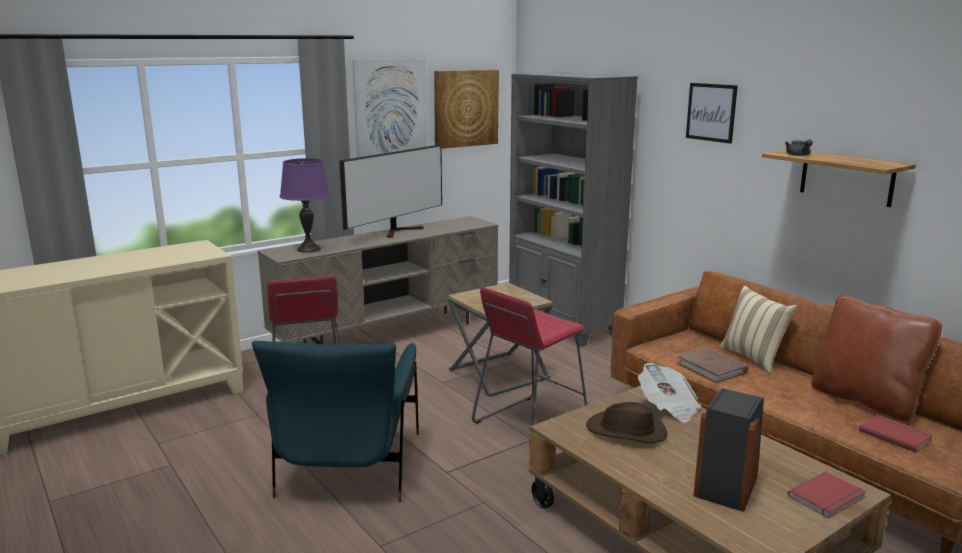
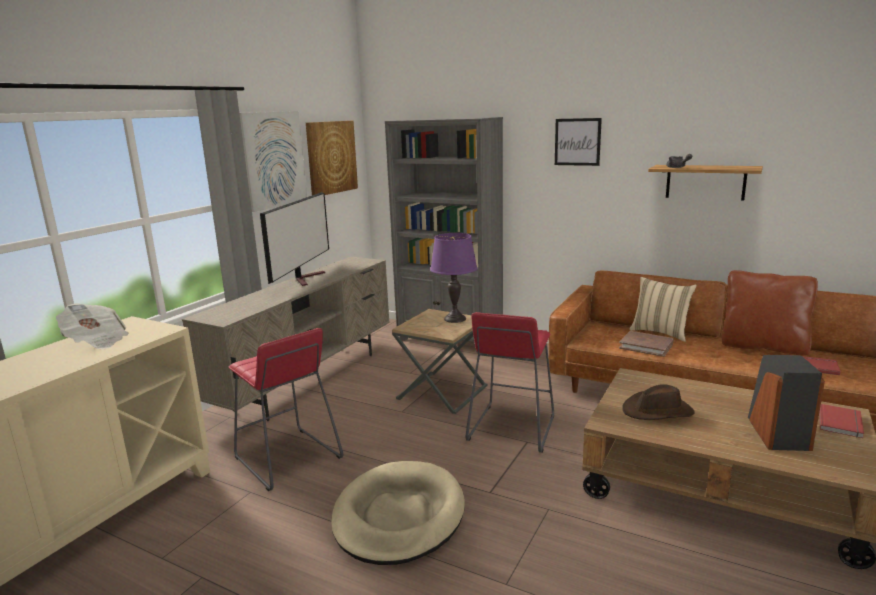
camera: 25 degrees left, 0 degrees up
blue armchair [252,341,419,502] -> beige dog bed [331,461,465,565]
purple table lamp [280,158,330,253] -> purple table lamp moved to [430,233,478,323]
newspaper [638,363,701,423] -> newspaper moved to [56,303,129,349]

